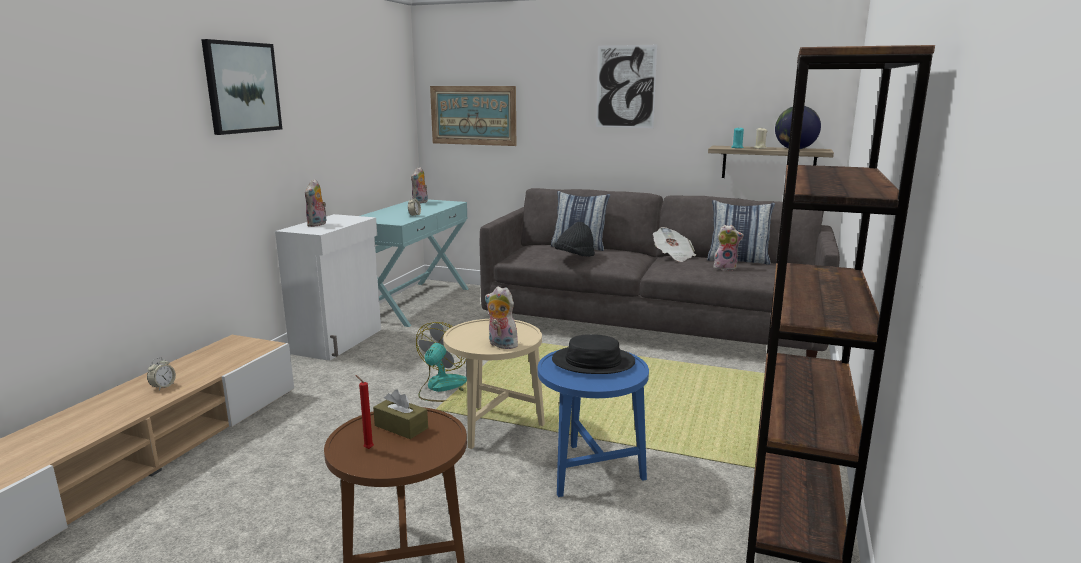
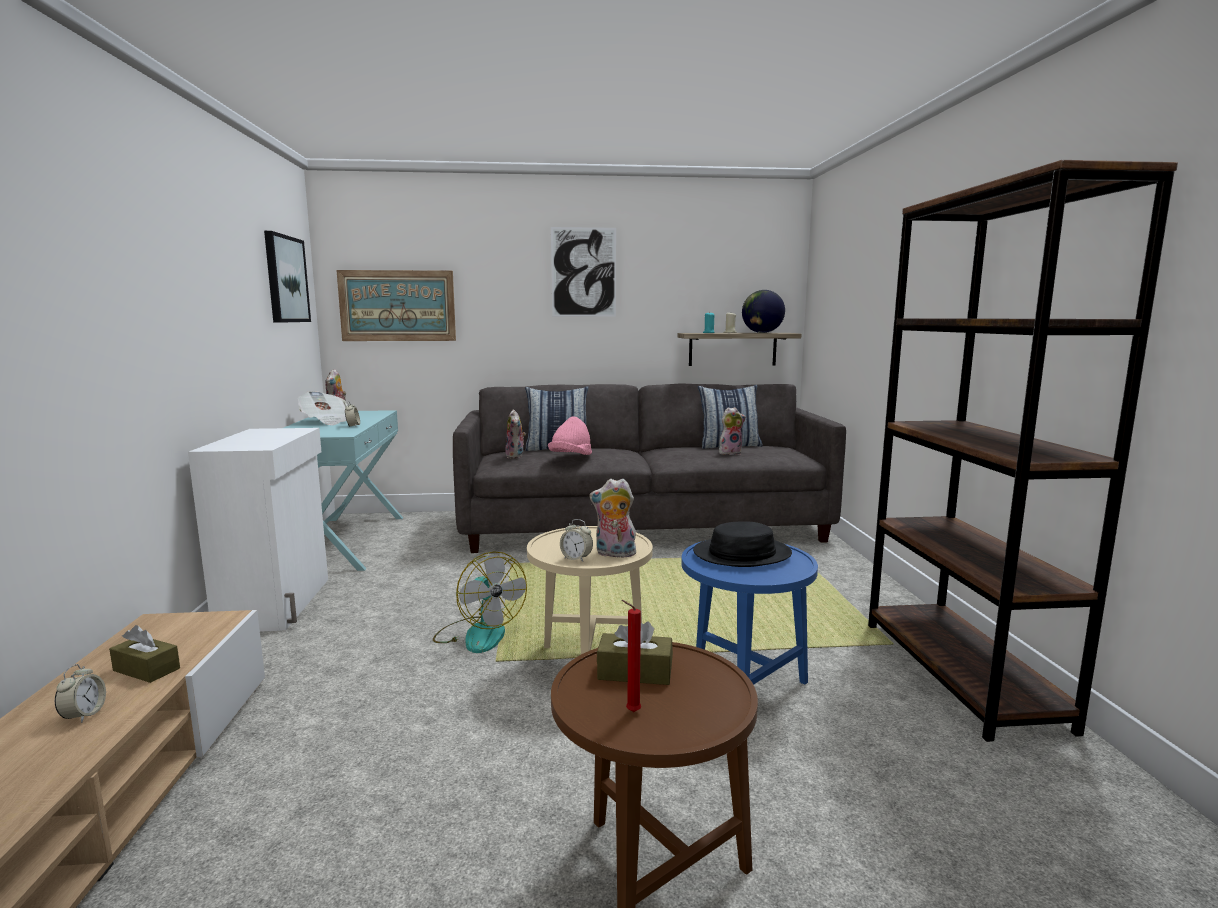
camera: 25 degrees left, 5 degrees down
picture [201,39,282,135] -> picture moved to [264,231,311,323]
plush toy [305,179,326,227] -> plush toy moved to [505,410,526,459]
fan [416,322,467,402] -> fan turned 150 degrees clockwise [433,552,527,653]
black hat [554,222,595,257] -> pink hat [548,416,592,455]
newspaper [653,227,696,262] -> newspaper moved to [298,391,348,425]
none -> brown tissue box [109,625,180,683]
none -> alarm clock [560,519,593,562]

